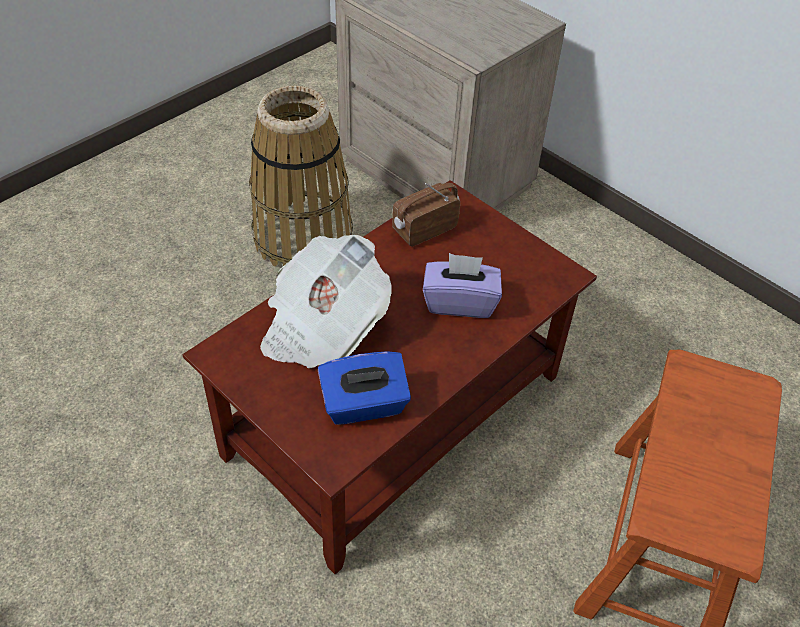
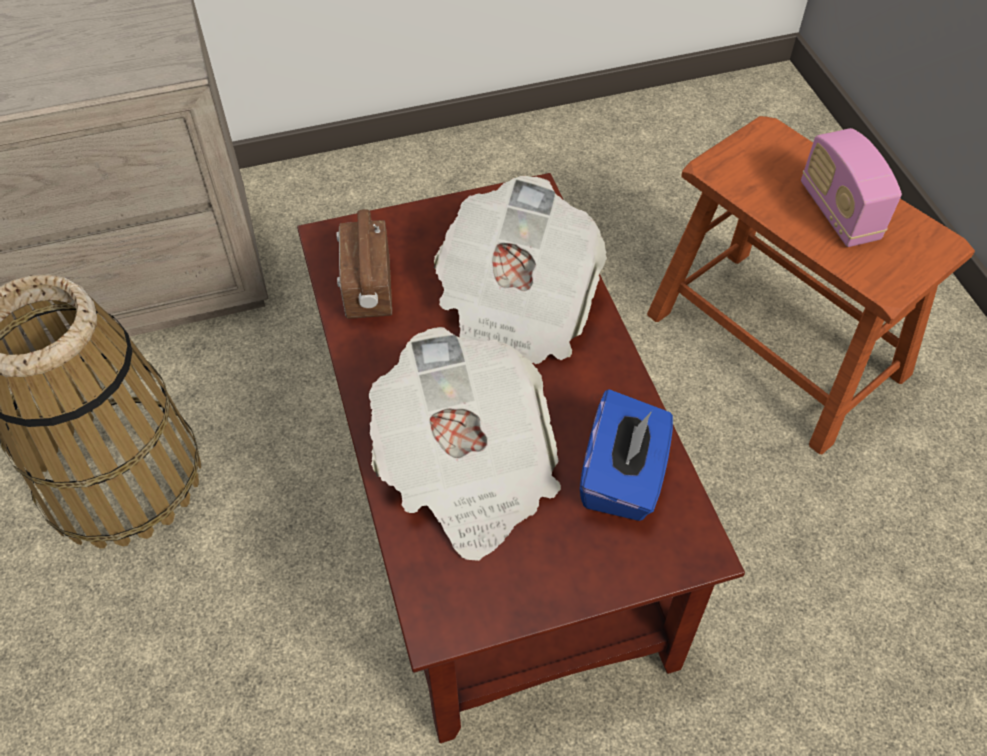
camera: 60 degrees left, 5 degrees up
purple tissue box [423,253,502,318] -> newspaper [434,176,607,364]
none -> radio [801,128,902,247]

